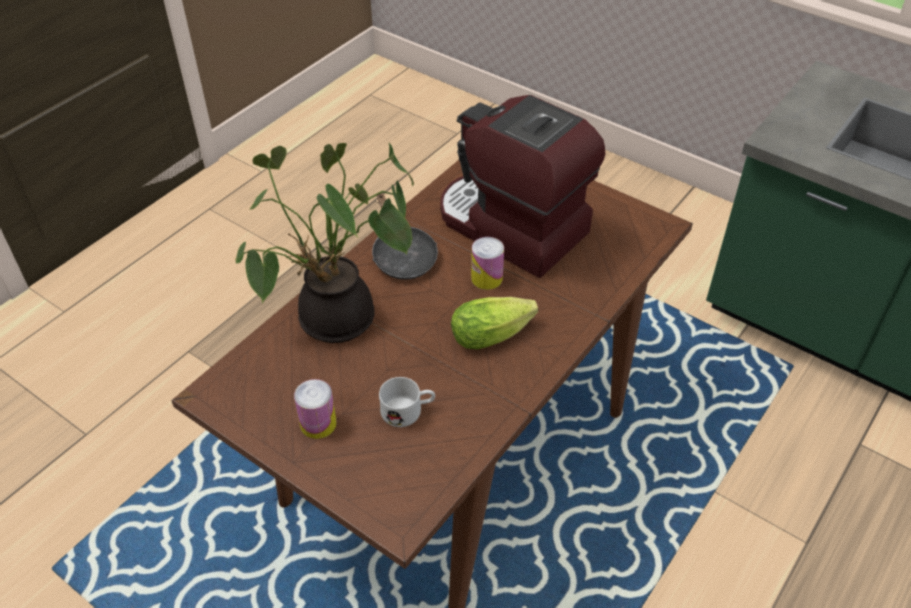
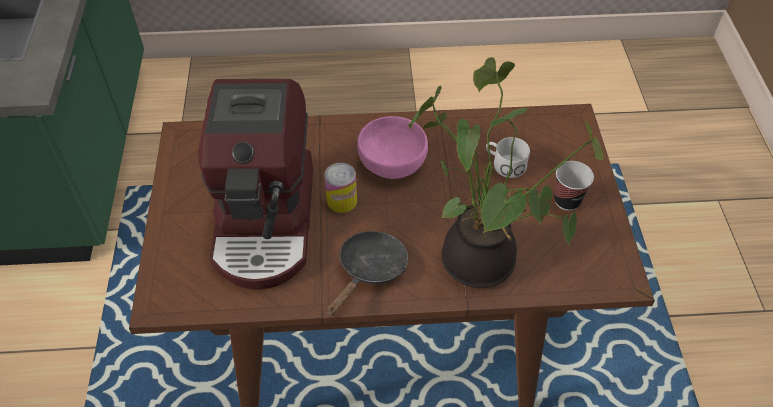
camera: 130 degrees left, 5 degrees up
can [294,379,337,439] -> cup [554,161,594,211]
lettuce [451,297,538,349] -> pink bowl [357,116,428,179]

